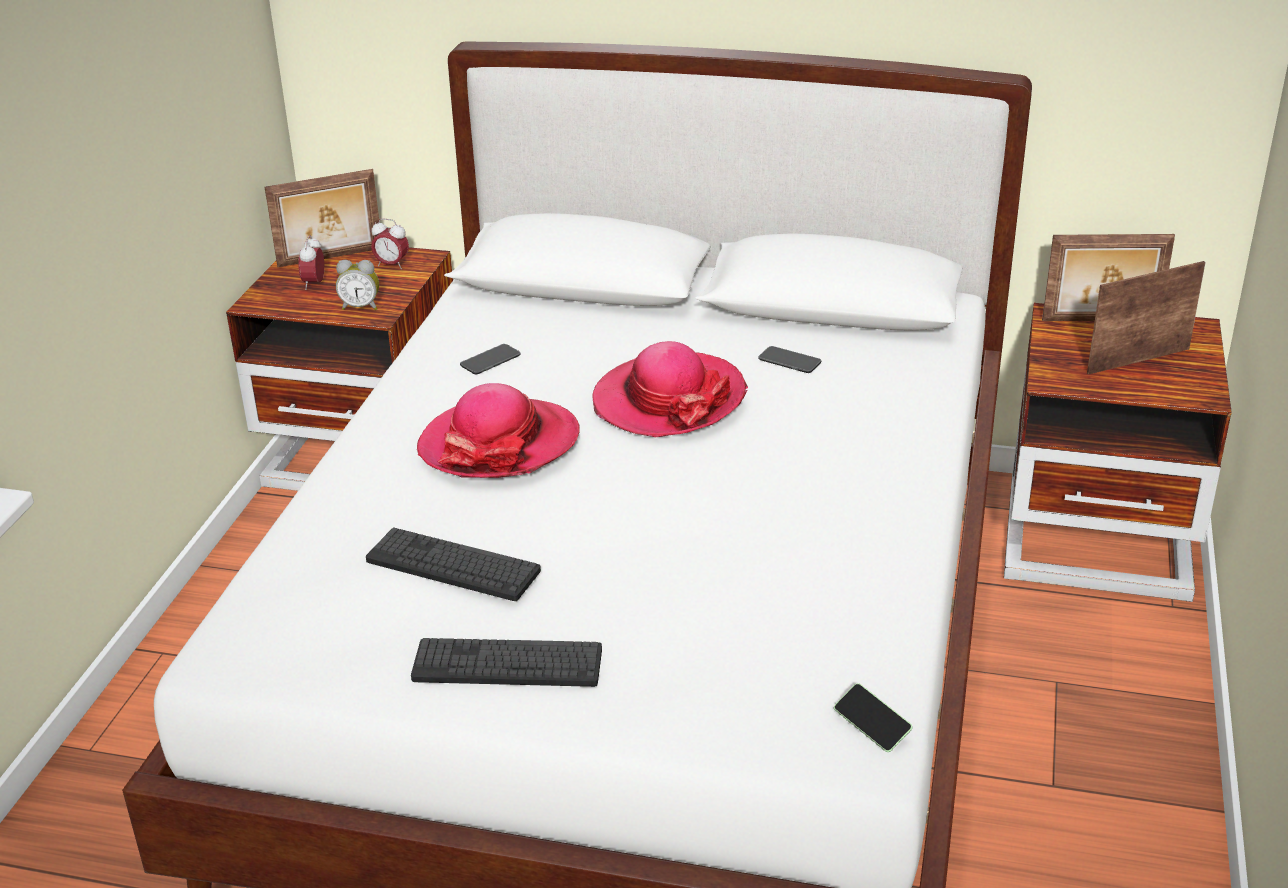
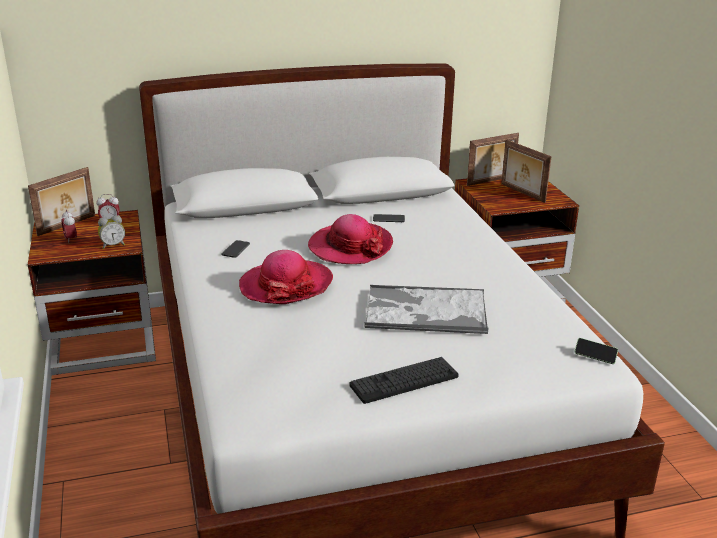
camera: 30 degrees left, 5 degrees down
keyboard [366,527,541,601] -> none
picture frame [1087,261,1206,375] -> picture frame turned 75 degrees counterclockwise [501,139,552,203]
none -> tray [365,285,488,334]

